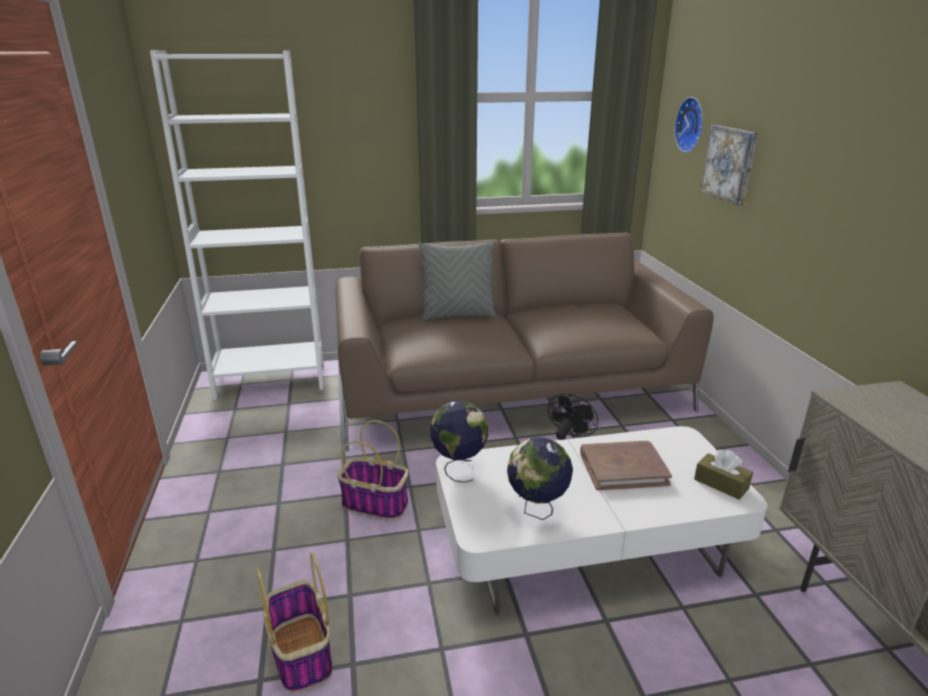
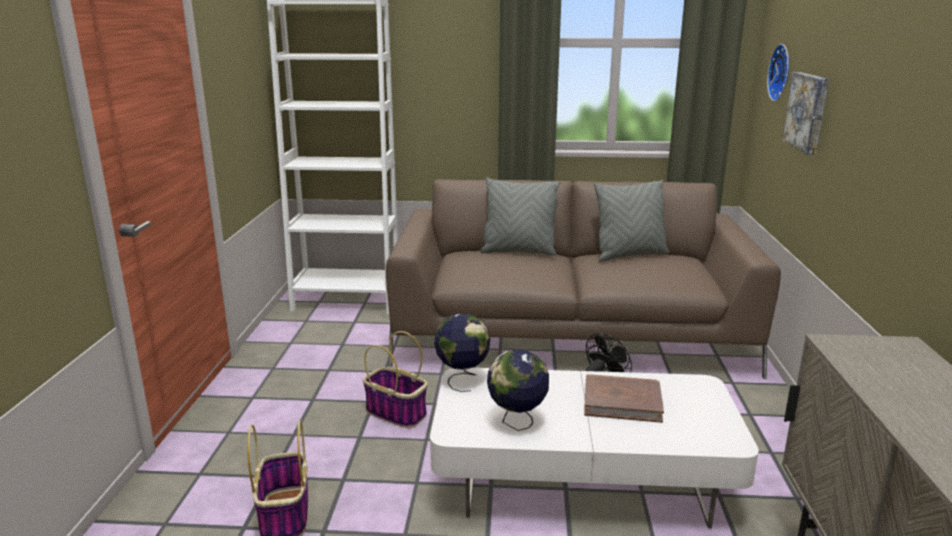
camera: 15 degrees right, 5 degrees down
brown tissue box [694,450,753,500] -> none
none -> grey pillow [594,180,669,262]

